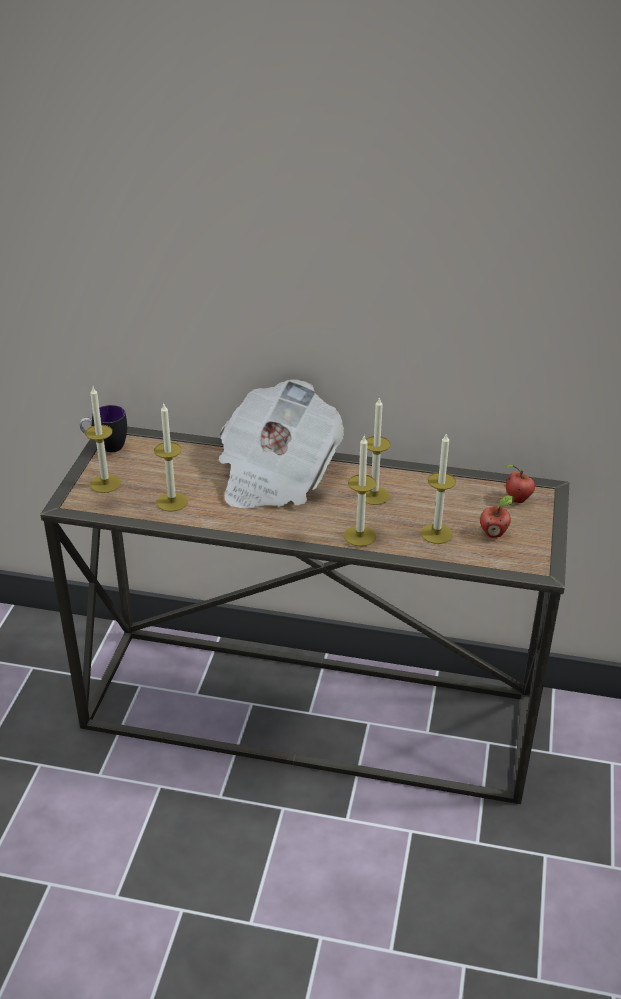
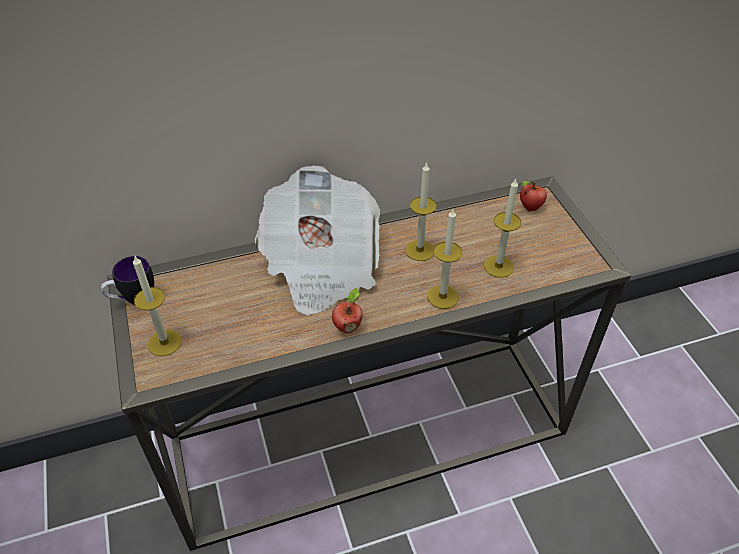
camera: 30 degrees left, 10 degrees up
candle [154,404,188,512] -> none
apple [480,495,514,538] -> apple moved to [332,288,363,333]

